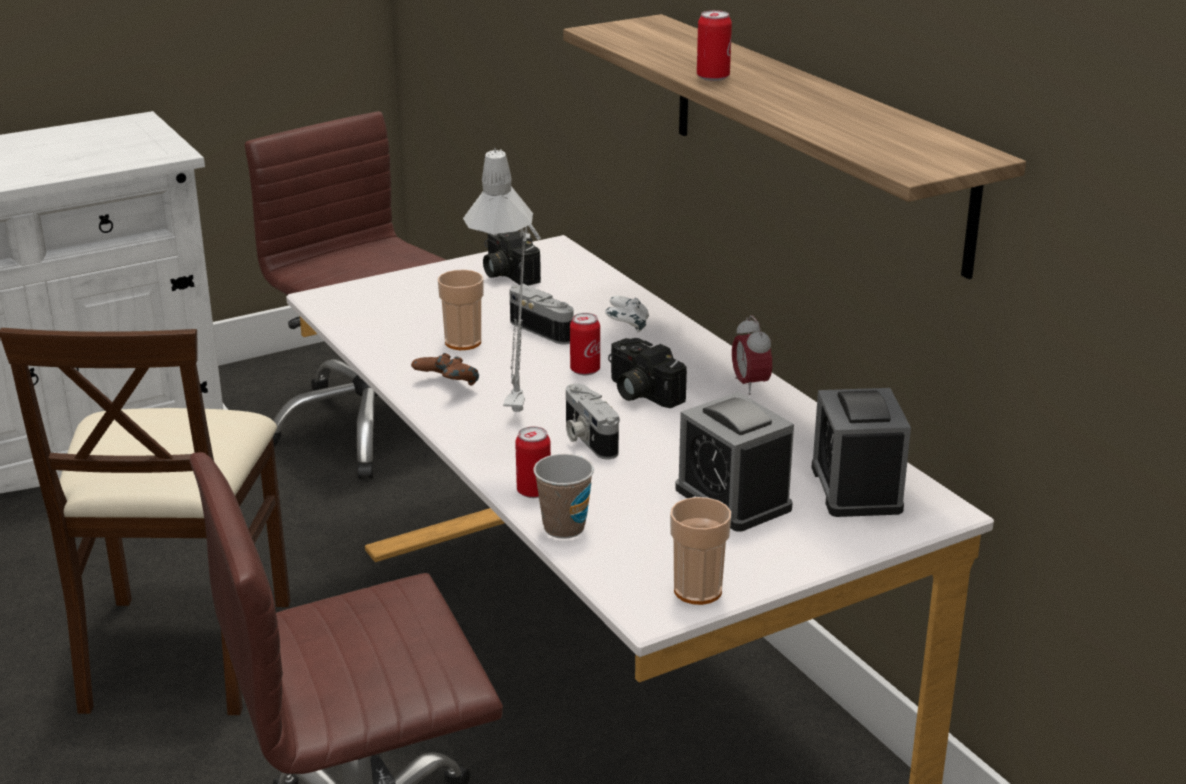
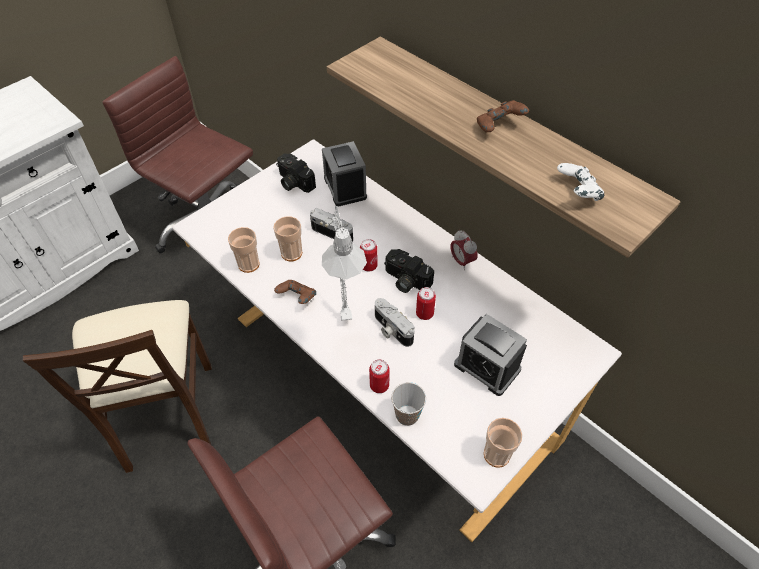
camera: 15 degrees left, 25 degrees up
white game controller [605,296,649,333] -> white game controller moved to [557,163,604,201]
can [697,10,732,81] -> can moved to [416,287,436,320]
alarm clock [811,388,911,517] -> alarm clock moved to [322,141,367,206]
none -> cup [228,227,260,273]
none -> brown game controller [477,100,529,132]

